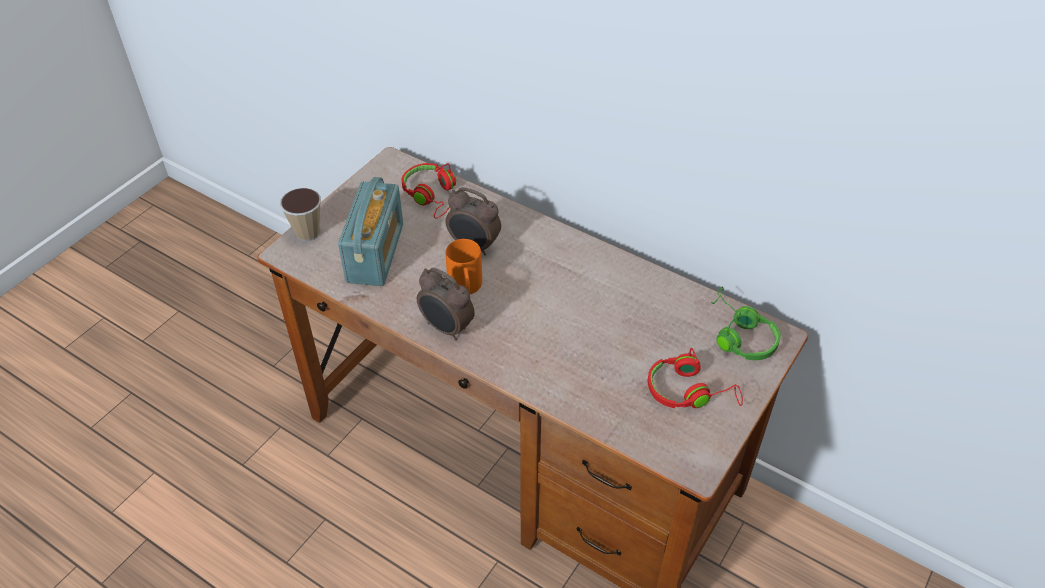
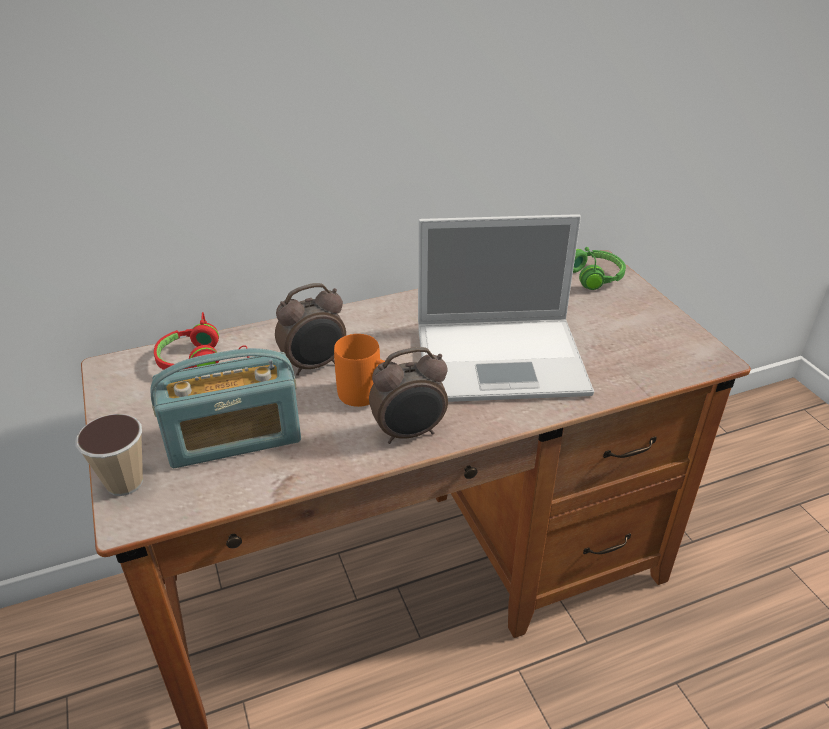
camera: 55 degrees left, 10 degrees down
radio [338,177,403,286] -> radio turned 120 degrees clockwise [150,348,301,468]
red headphones [648,348,743,408] -> none
none -> laptop [418,214,594,402]

